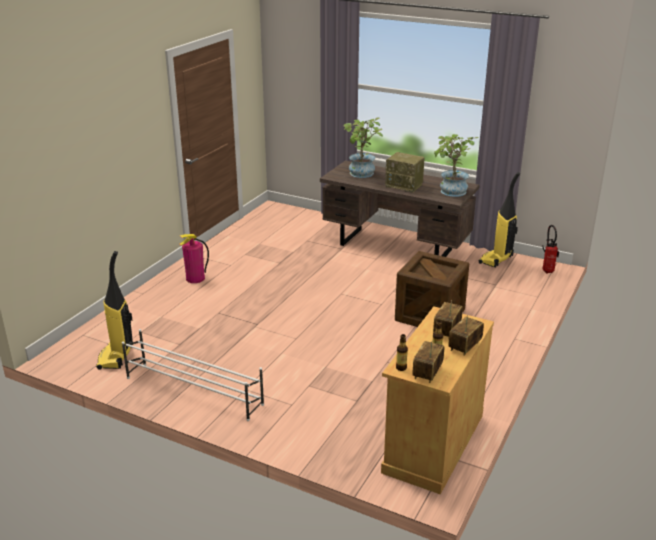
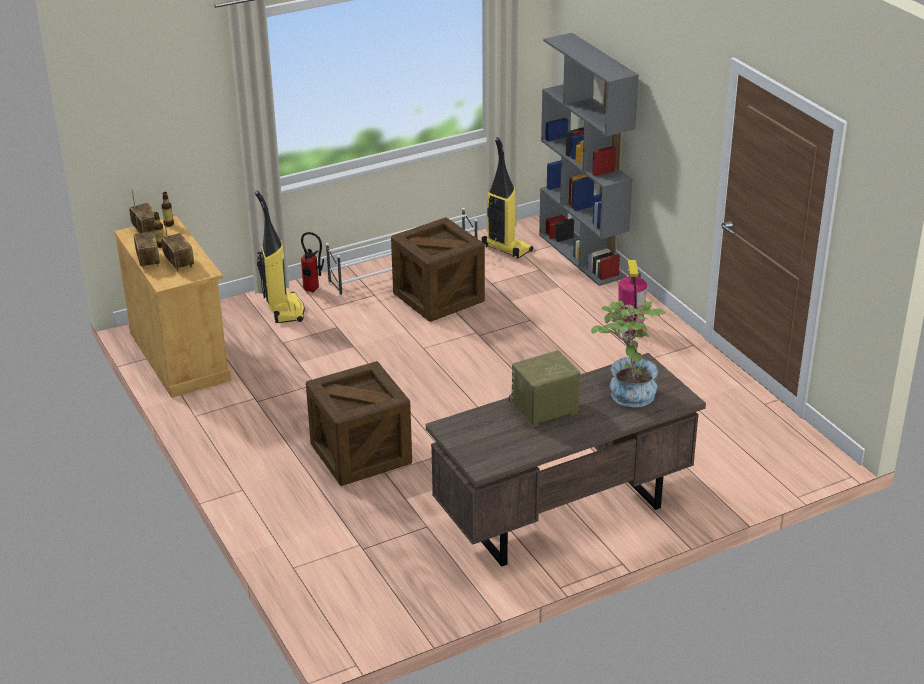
camera: 125 degrees right, 5 degrees up
potted plant [434,134,478,197] -> none
vacuum cleaner [479,172,520,267] -> vacuum cleaner moved to [255,191,305,323]
fire extinguisher [542,225,559,274] -> fire extinguisher moved to [301,232,324,293]
none -> crate [391,217,485,322]
none -> grey bookcase [539,33,639,286]

